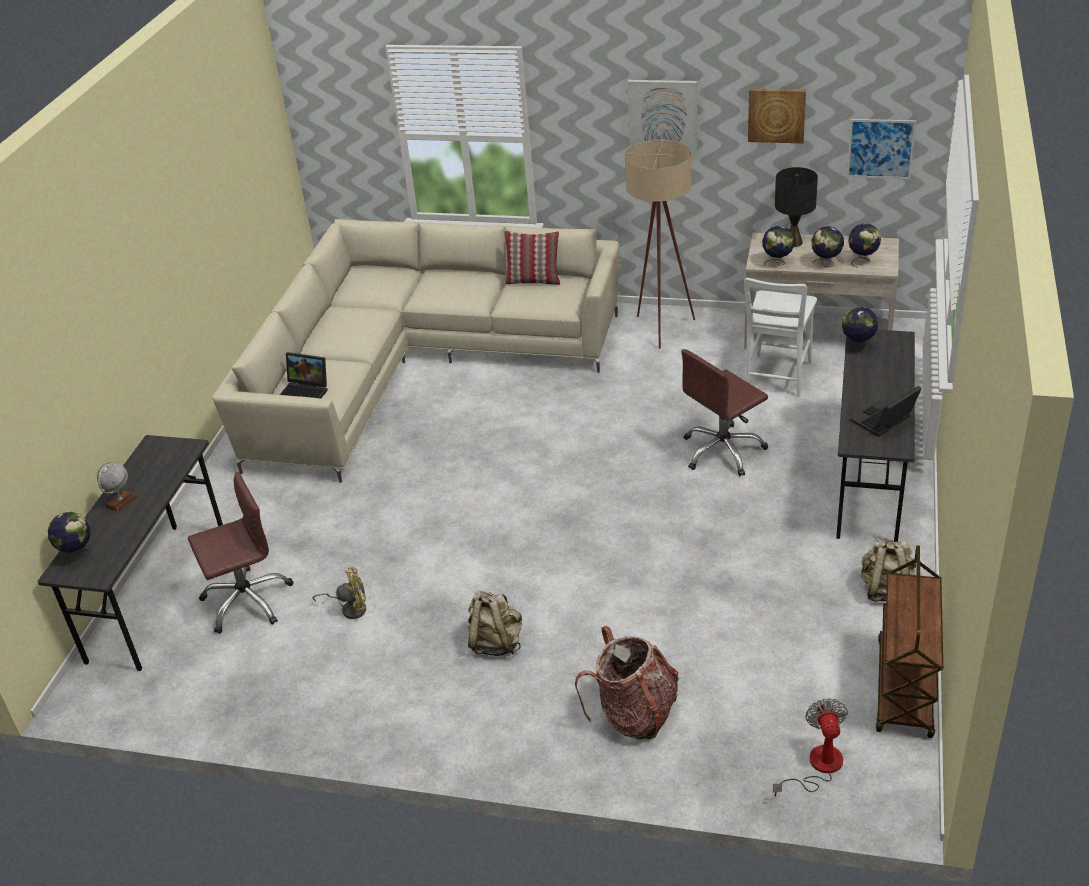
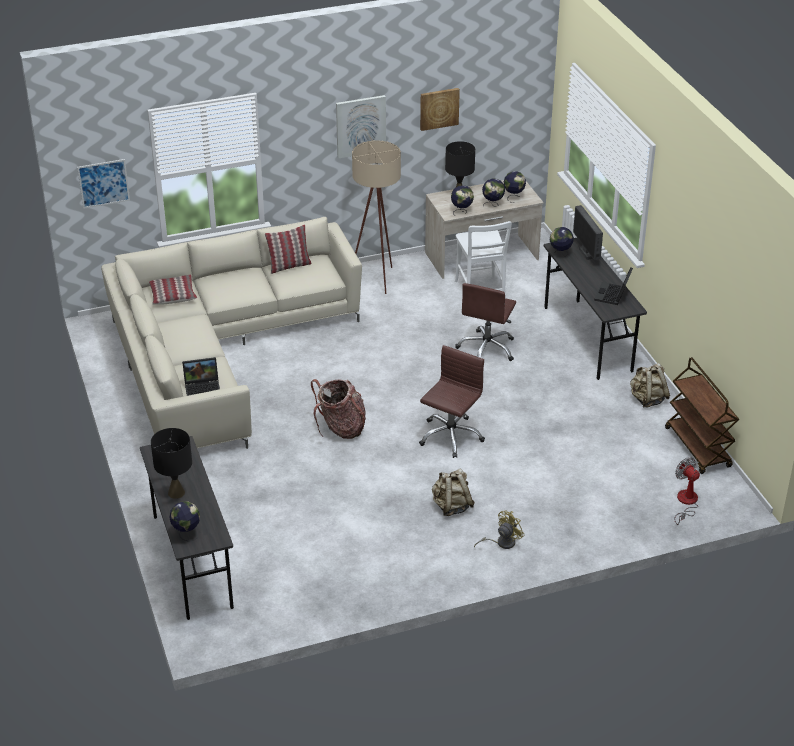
camera: 35 degrees left, 0 degrees up
globe [97,462,137,512] -> black table lamp [151,428,192,499]
brown office chair [188,471,293,634] -> brown office chair moved to [419,345,485,458]
yellow fan [313,567,366,619] -> yellow fan moved to [474,510,525,549]
backpack [575,626,679,740] -> backpack moved to [311,379,366,439]
picture [847,119,916,179] -> picture moved to [77,159,130,209]
none -> pillow [149,274,197,305]
none -> monitor [573,205,603,260]

